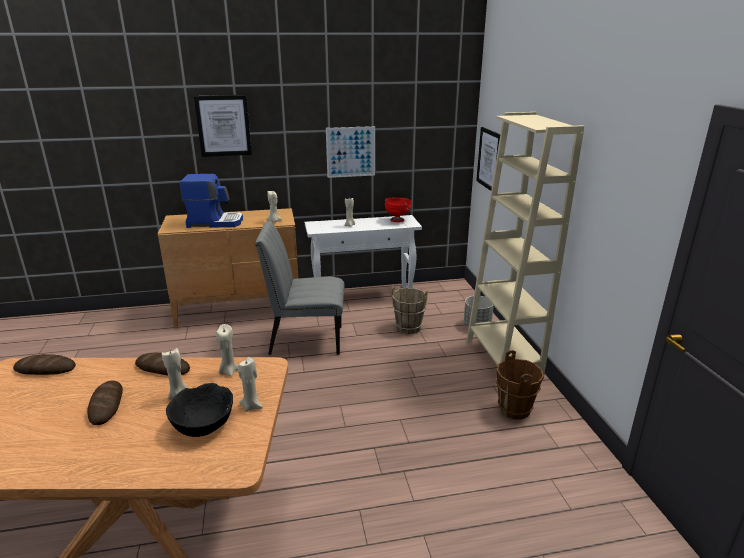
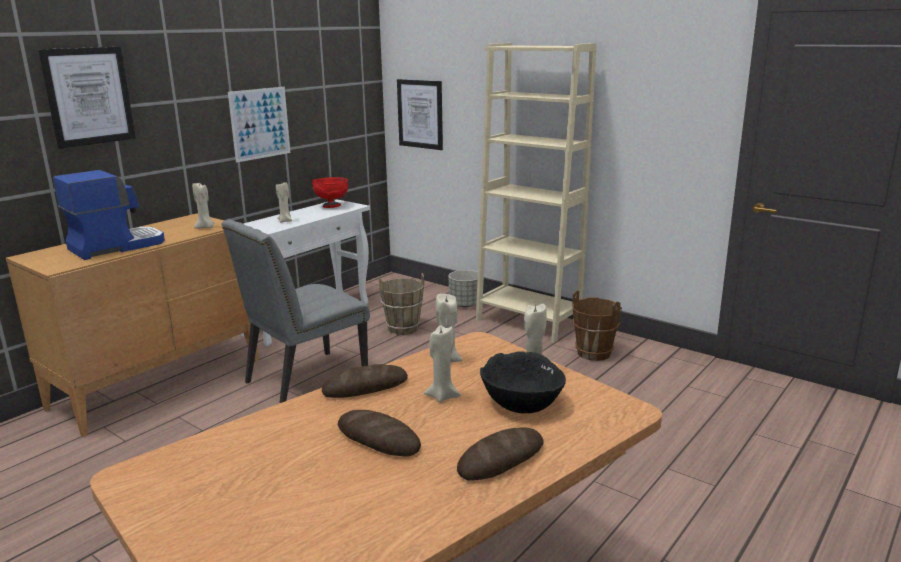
camera: 40 degrees left, 5 degrees down
bread [13,354,76,375] -> bread moved to [457,428,544,481]

